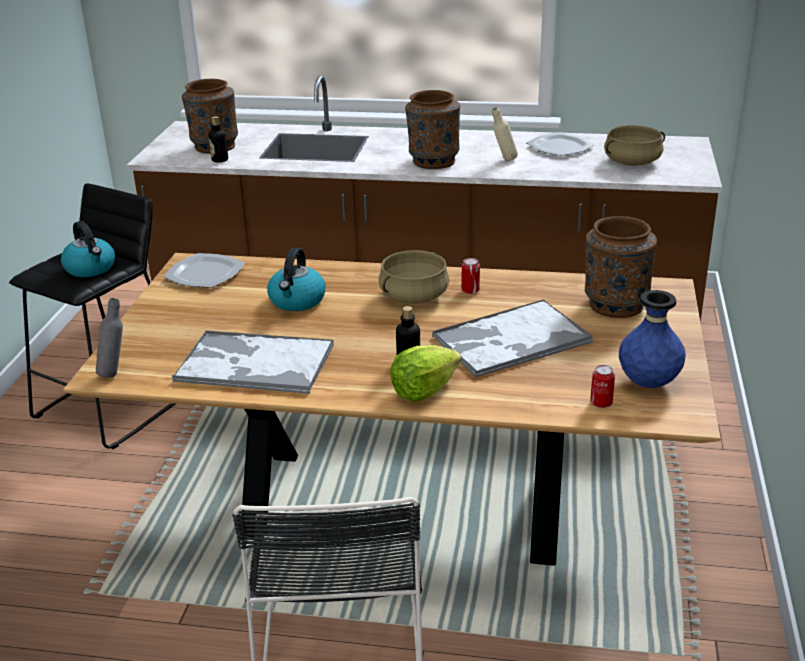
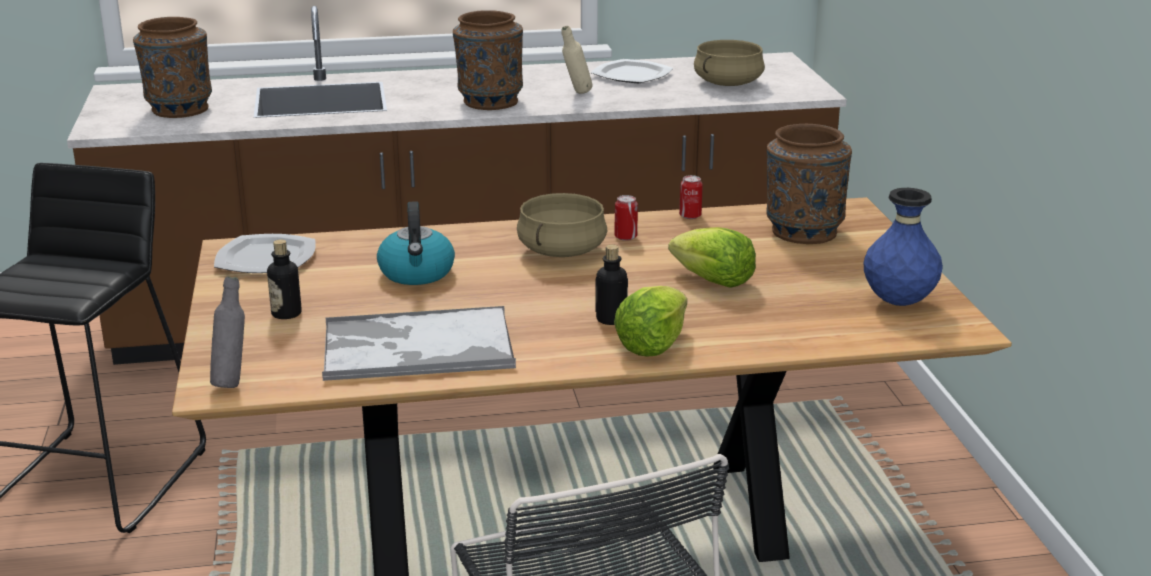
camera: 20 degrees left, 5 degrees down
kettle [61,221,115,277] -> none
bottle [208,116,228,162] -> bottle moved to [267,239,302,319]
tray [432,300,593,378] -> lettuce [668,227,756,288]
can [590,365,615,408] -> can moved to [679,175,703,219]

